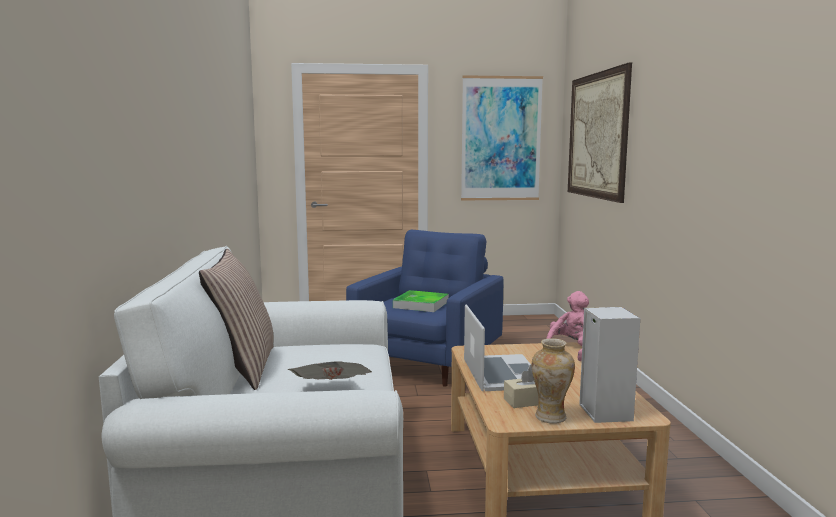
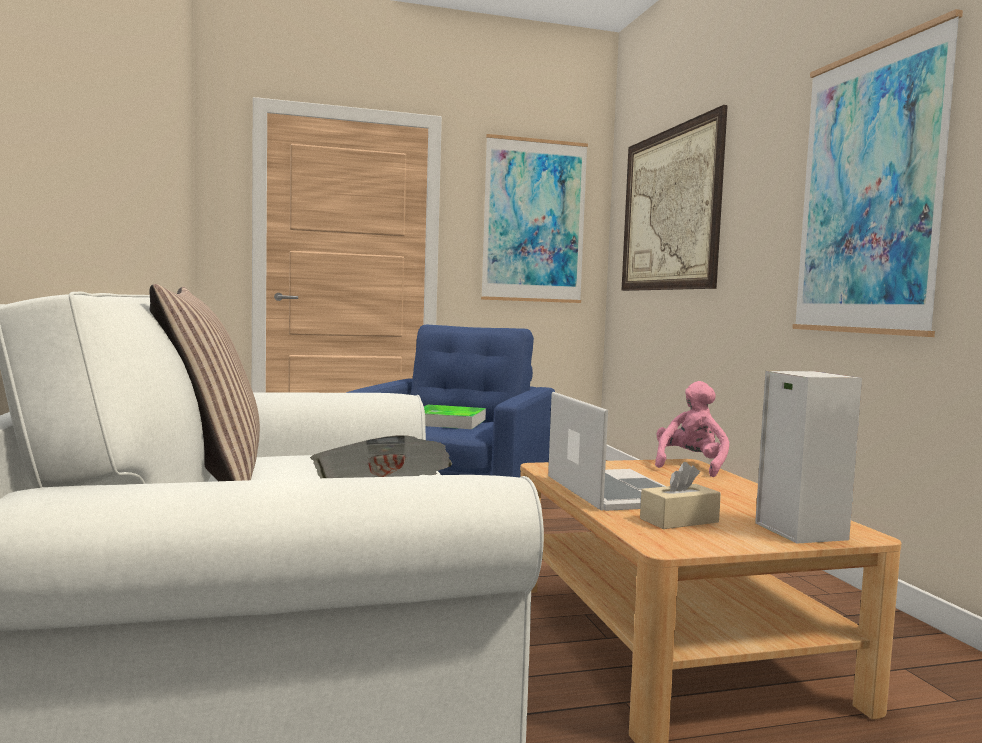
camera: 10 degrees left, 5 degrees down
vase [531,338,575,424] -> none
none -> picture [792,9,963,337]

